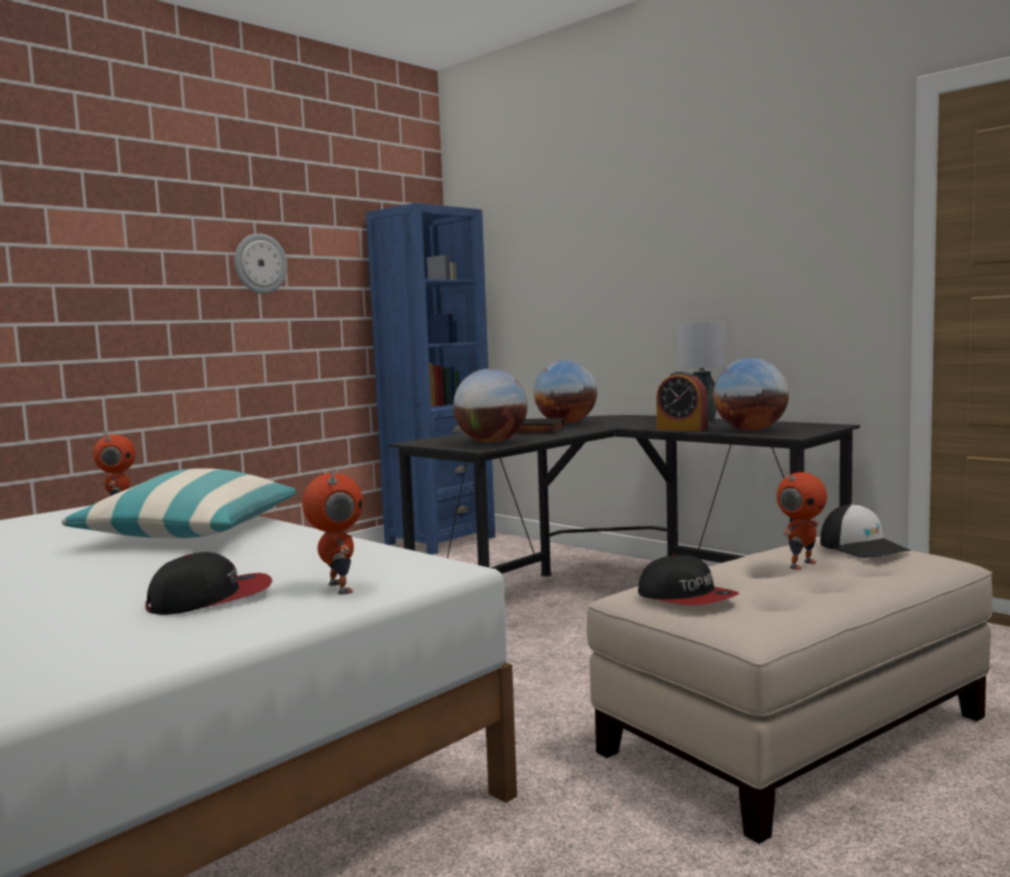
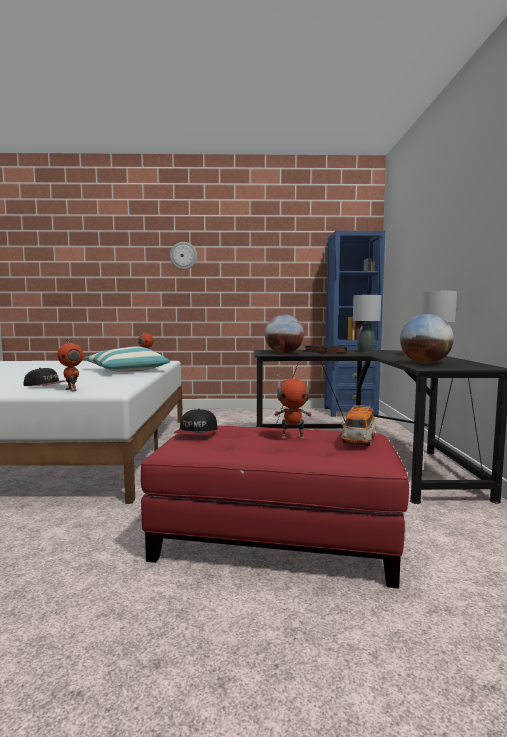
camera: 45 degrees right, 0 degrees up
wall clock [234,233,287,294] -> wall clock moved to [170,242,197,270]
toy robot [302,468,363,595] -> toy robot turned 120 degrees clockwise [57,339,83,392]
globe [534,360,597,424] -> grey table lamp [353,295,381,352]
beige ottoman [587,537,993,844] -> red ottoman [141,425,409,588]
alarm clock [656,371,708,431] -> none
cap [820,504,911,558] -> toy car [341,405,376,446]

